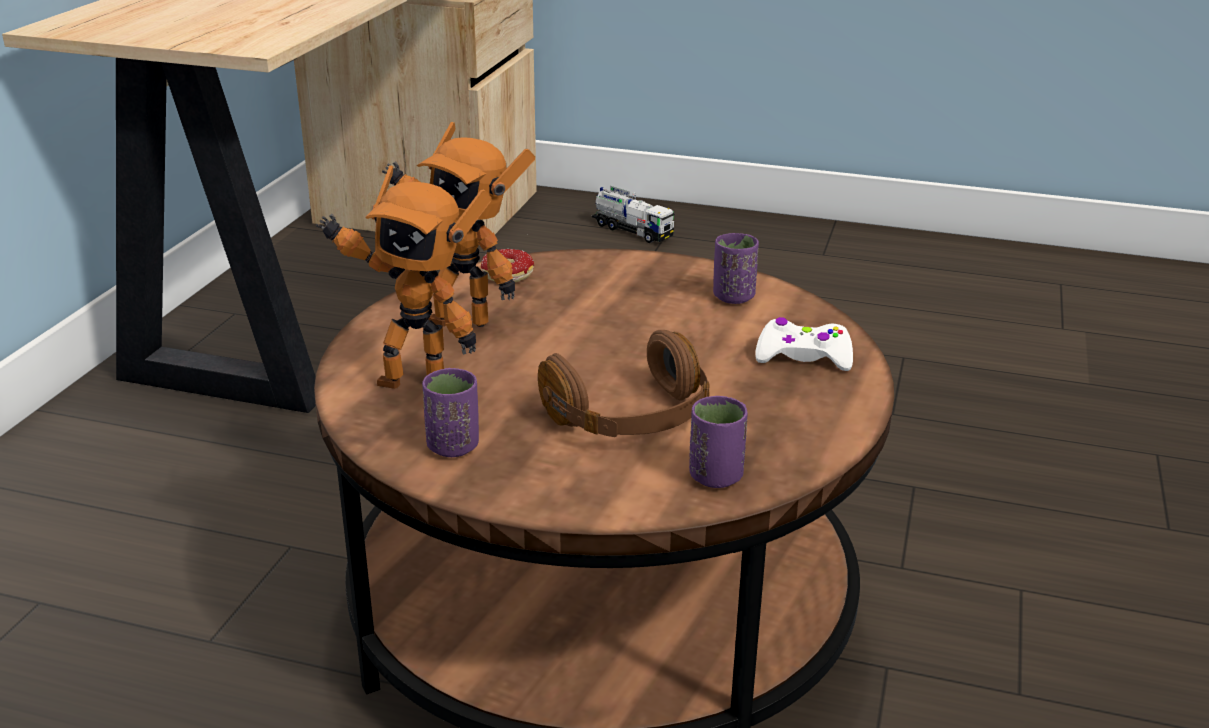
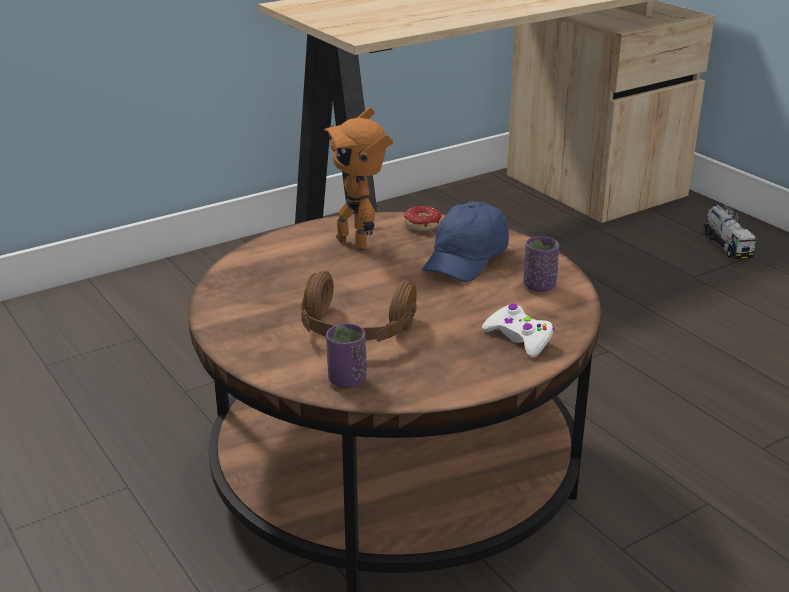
camera: 40 degrees right, 0 degrees up
toy robot [316,165,492,389] -> none
purple cup [422,368,479,457] -> none
none -> blue cap [422,201,509,282]

